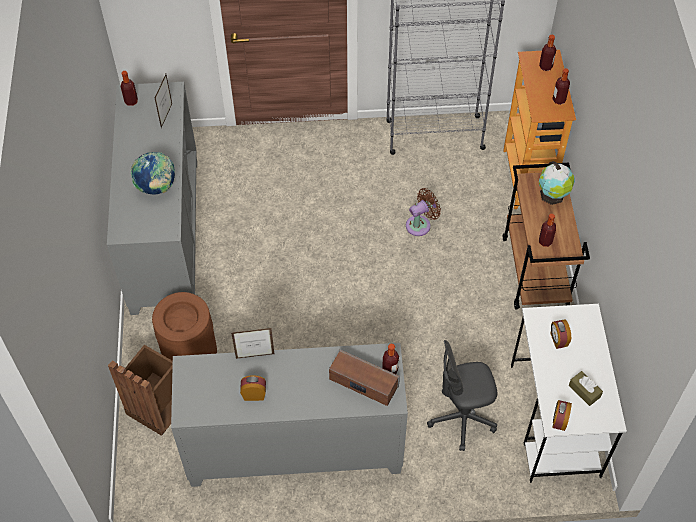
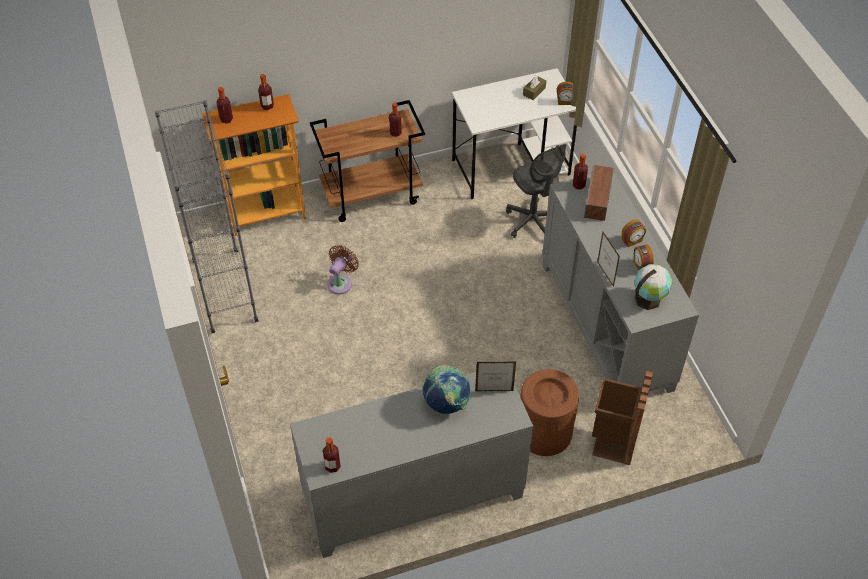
camera: 105 degrees left, 5 degrees down
picture frame [155,74,172,128] -> picture frame moved to [475,362,516,391]
brown fan [406,188,441,236] -> brown fan turned 75 degrees clockwise [327,245,359,294]
globe [539,161,575,205] -> globe moved to [634,264,672,310]
alarm clock [550,319,571,349] -> alarm clock moved to [622,219,646,247]

